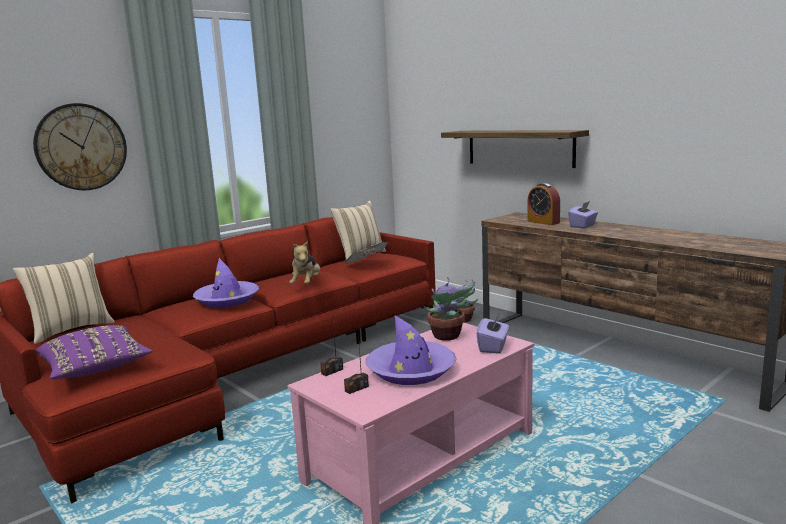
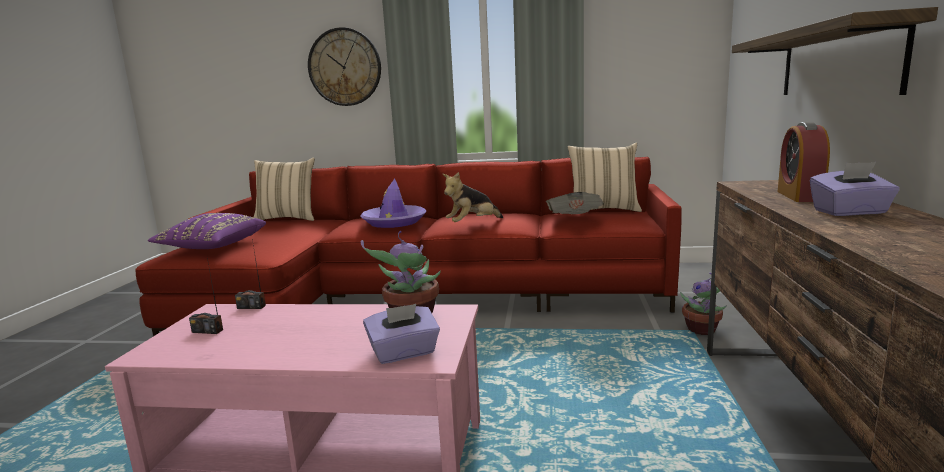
camera: 50 degrees right, 0 degrees up
purple hat [366,315,456,385] -> none

